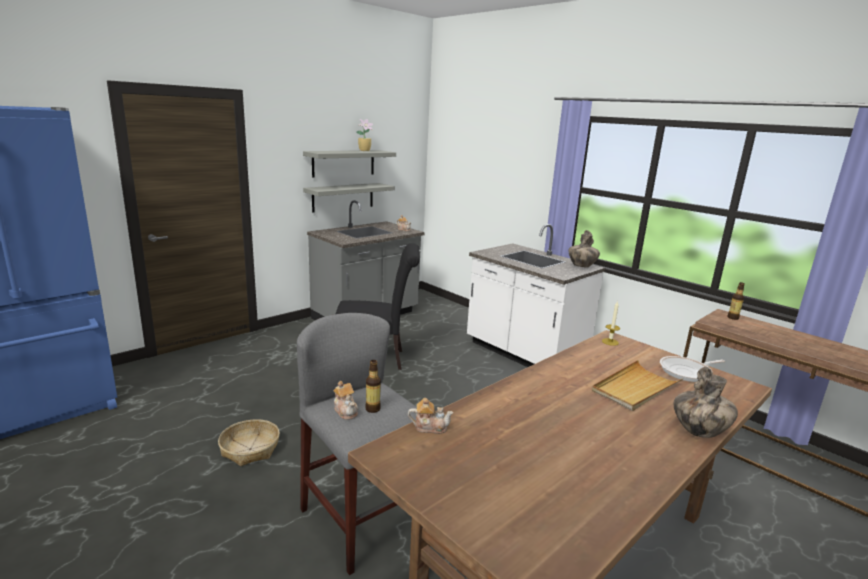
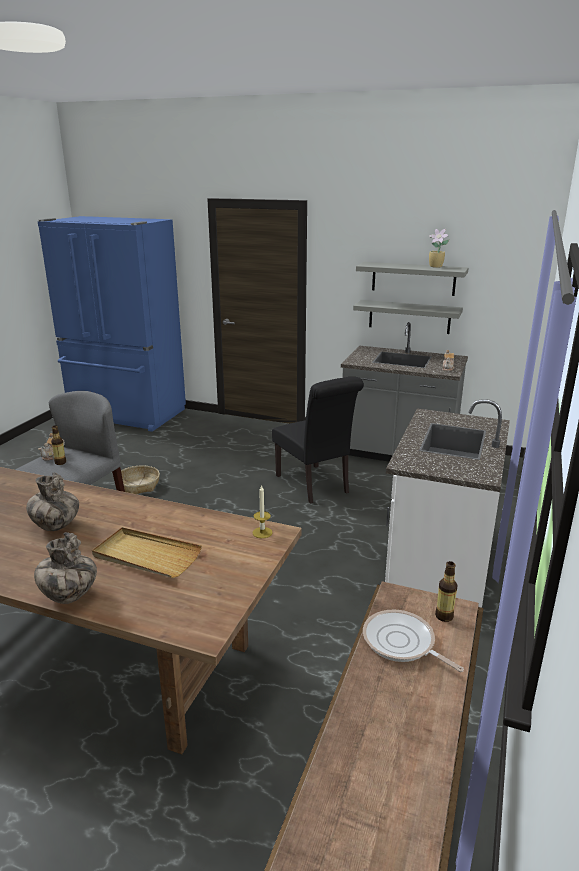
camera: 65 degrees right, 5 degrees up
teapot [408,398,454,434] -> none
vase [568,230,600,268] -> vase moved to [26,472,79,531]
frying pan [660,356,725,382] -> frying pan moved to [363,610,464,672]

